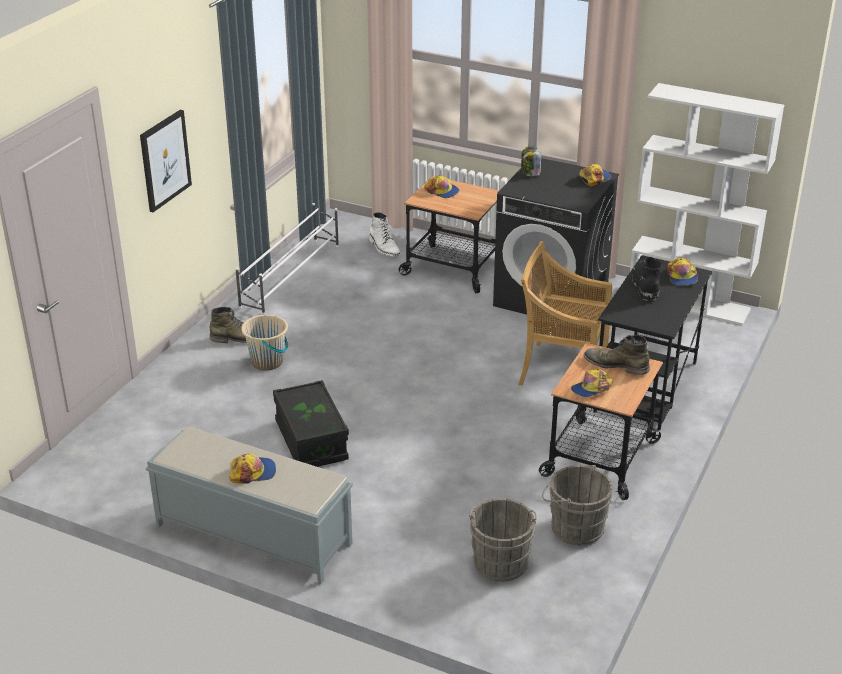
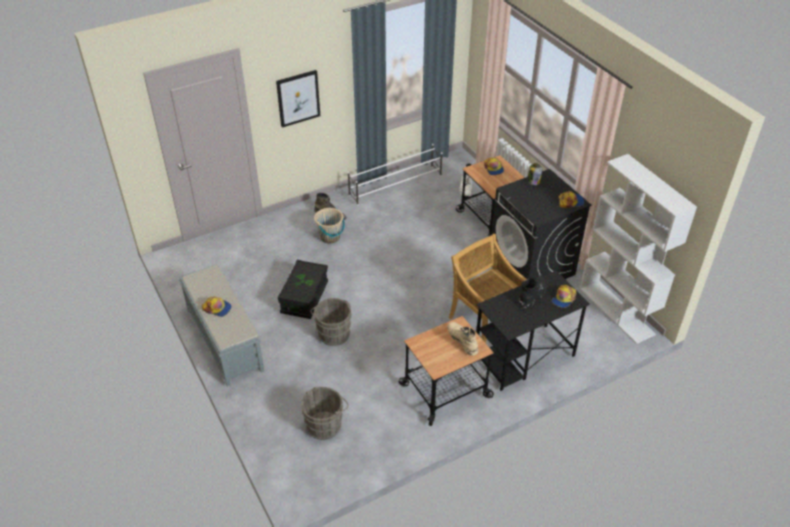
camera: 35 degrees right, 10 degrees up
grey bucket [542,465,613,545] -> grey bucket moved to [310,298,352,346]
cap [571,368,613,397] -> none
green boot [584,335,650,375] -> beige boot [448,322,478,356]

